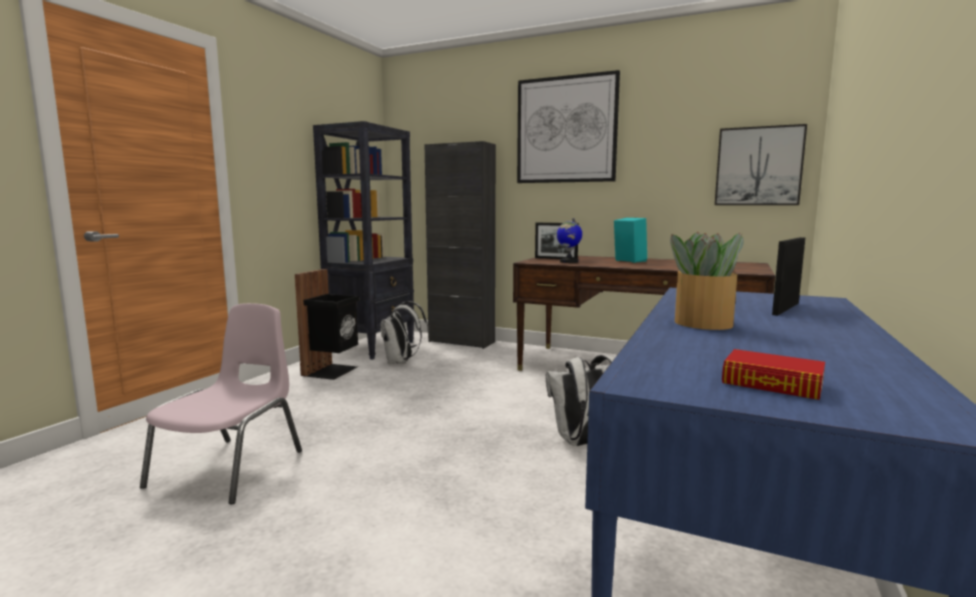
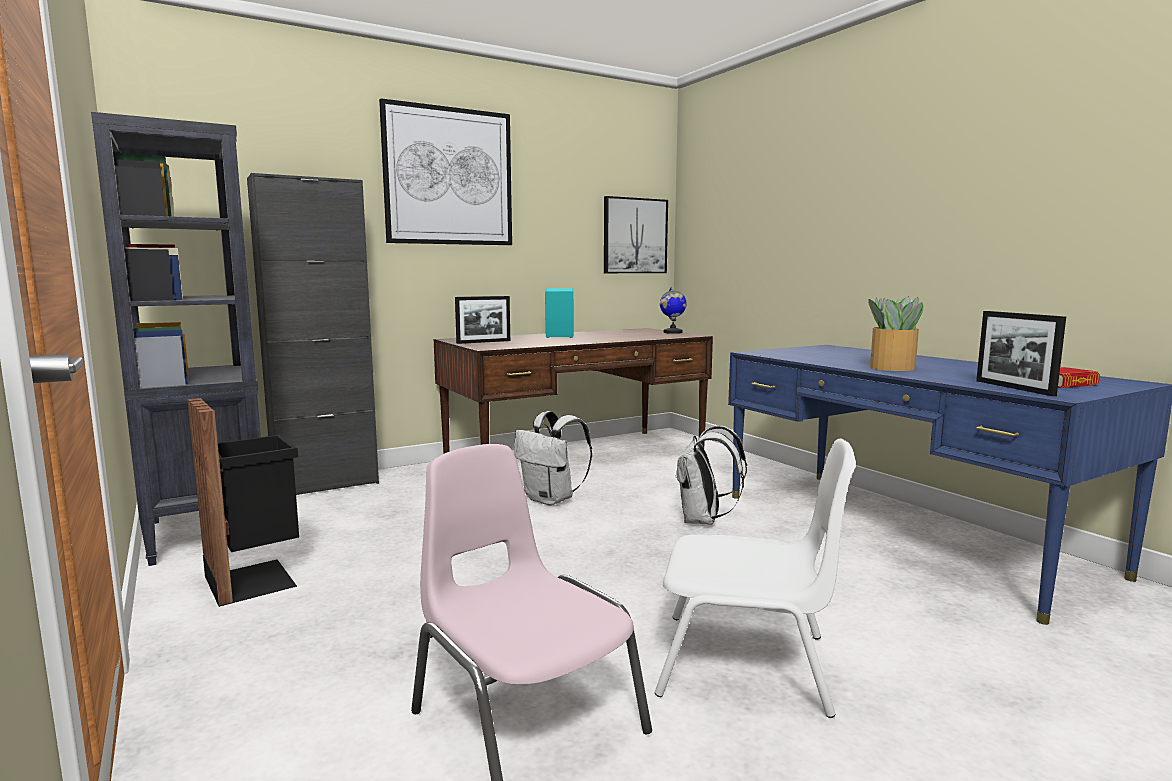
camera: 55 degrees left, 0 degrees up
white backpack [380,301,428,364] -> white backpack moved to [514,411,592,506]
globe [557,218,582,263] -> globe moved to [660,287,687,334]
picture frame [772,237,805,316] -> picture frame moved to [976,311,1066,396]
none -> white chair [655,439,856,718]

